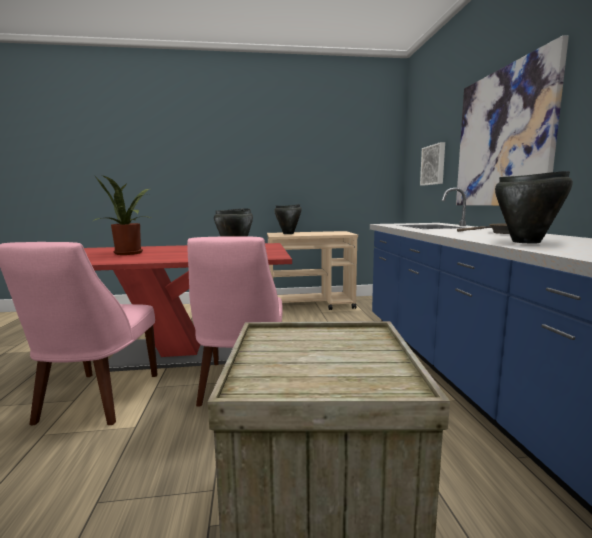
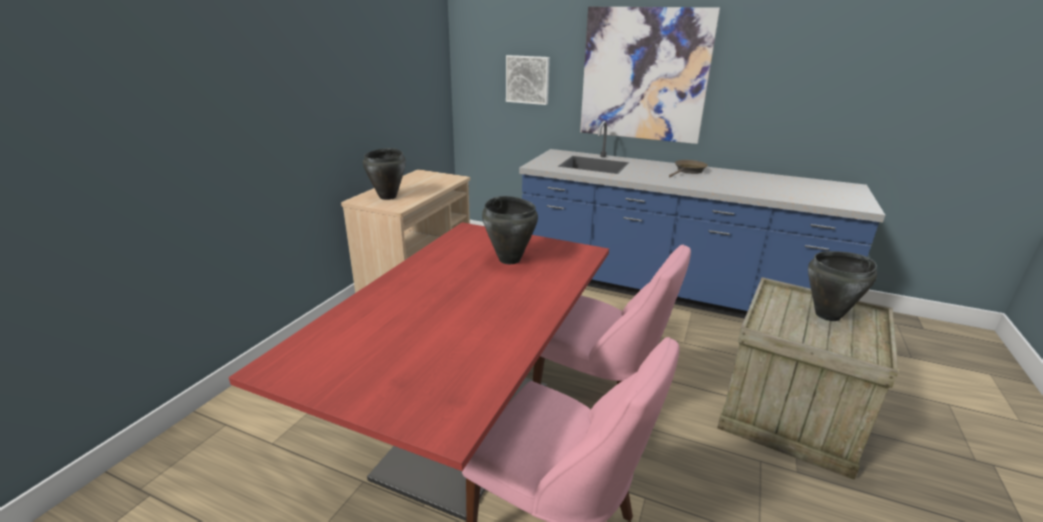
camera: 60 degrees left, 15 degrees up
potted plant [93,175,153,255] -> none
black cooking pot [495,171,573,243] -> black cooking pot moved to [808,251,877,321]

